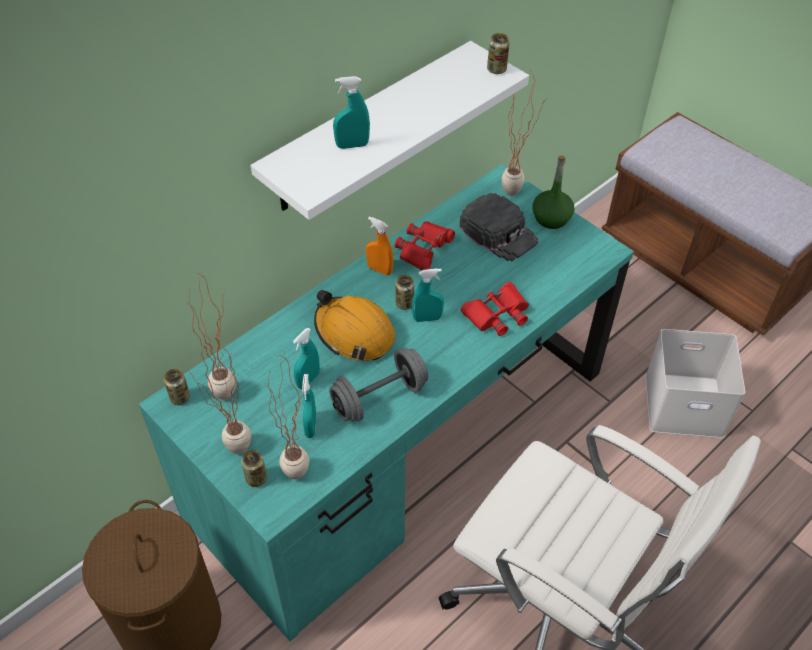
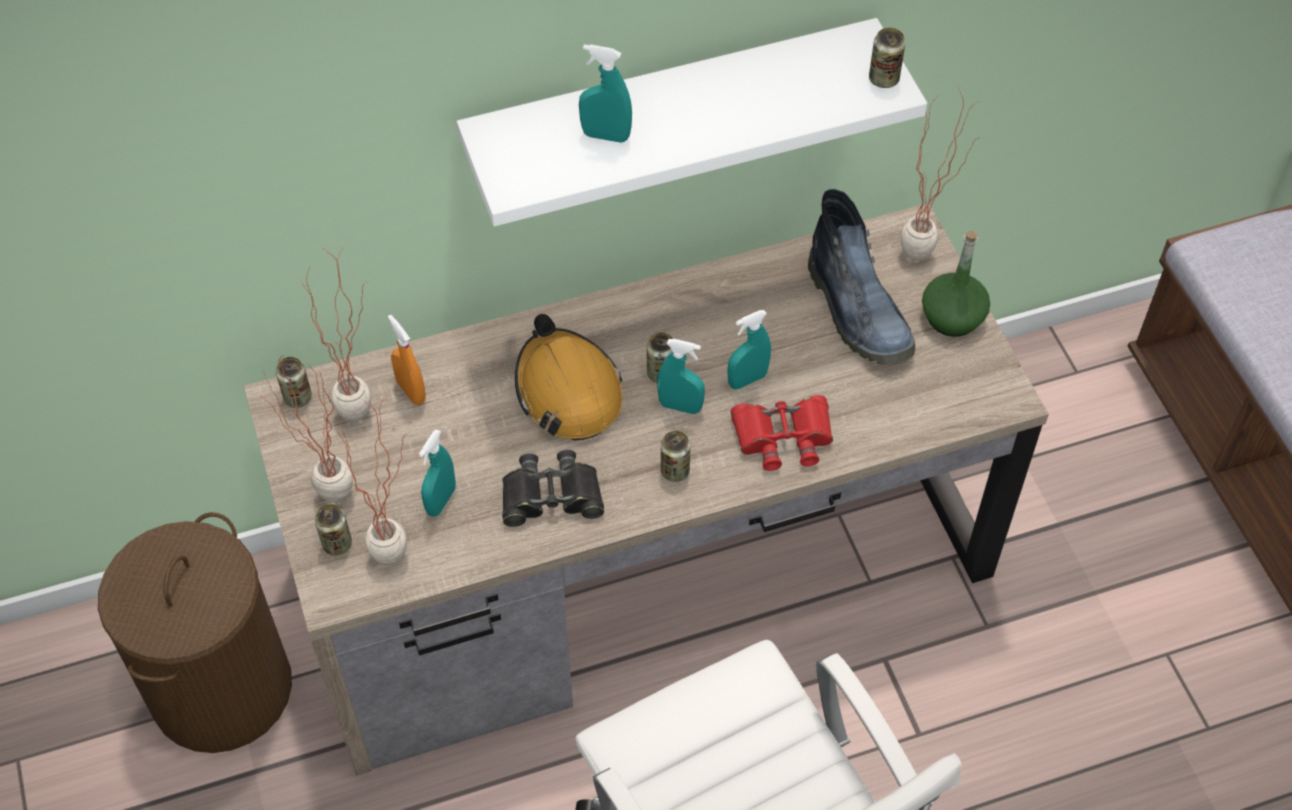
camera: 25 degrees right, 5 degrees up
turquoise desk [139,164,634,641] -> brown desk [244,203,1049,776]
turquoise spray bottle [293,328,320,389] -> turquoise spray bottle moved to [727,310,771,389]
grey dumbbell [329,348,428,421] -> black binoculars [502,450,604,527]
orange spray bottle [366,217,394,275] -> orange spray bottle moved to [388,315,426,405]
red binoculars [395,221,455,270] -> none
black cap [460,193,538,261] -> boot [808,189,915,365]
white storage box [645,329,745,438] -> none
none -> can [661,431,691,482]

